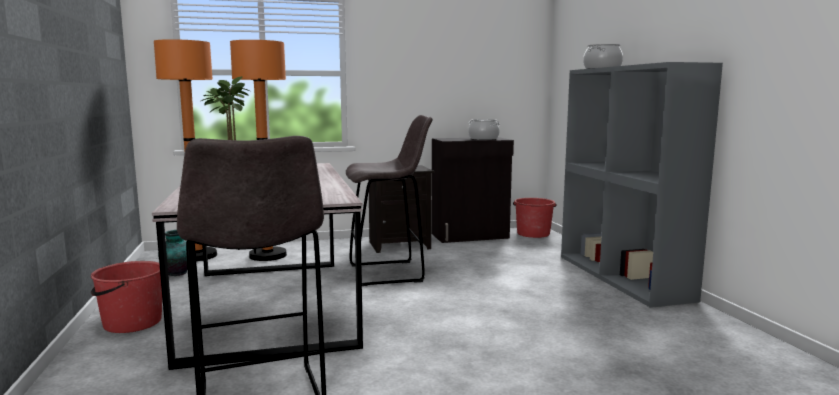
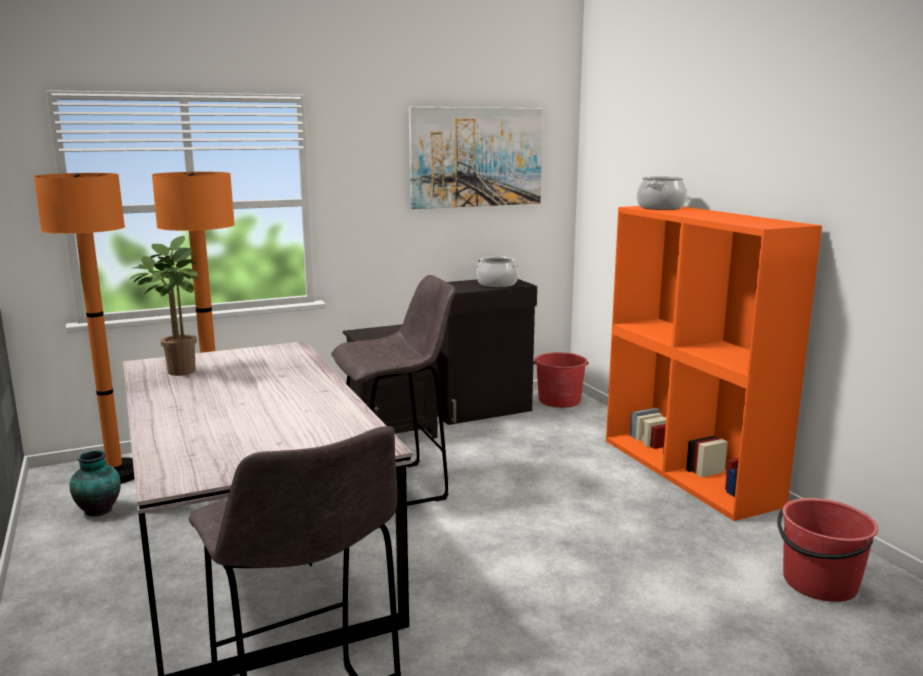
camera: 10 degrees left, 5 degrees up
red bucket [91,261,162,333] -> red bucket moved to [777,498,878,602]
grey bookcase [561,62,723,308] -> orange bookcase [606,206,822,521]
none -> picture [409,107,543,209]

